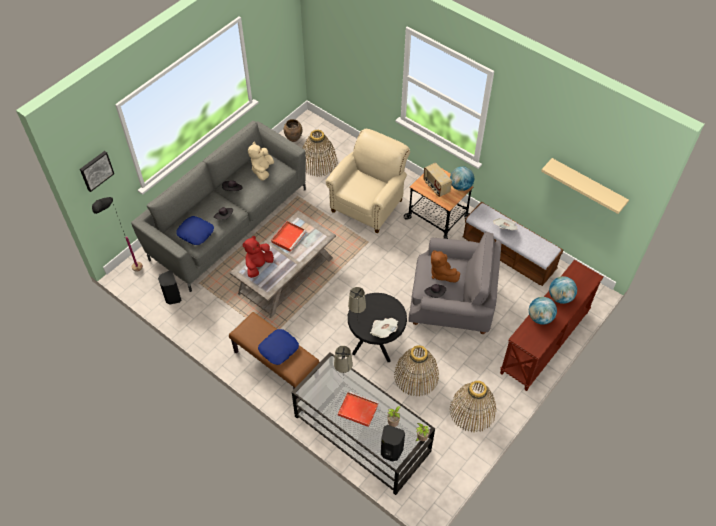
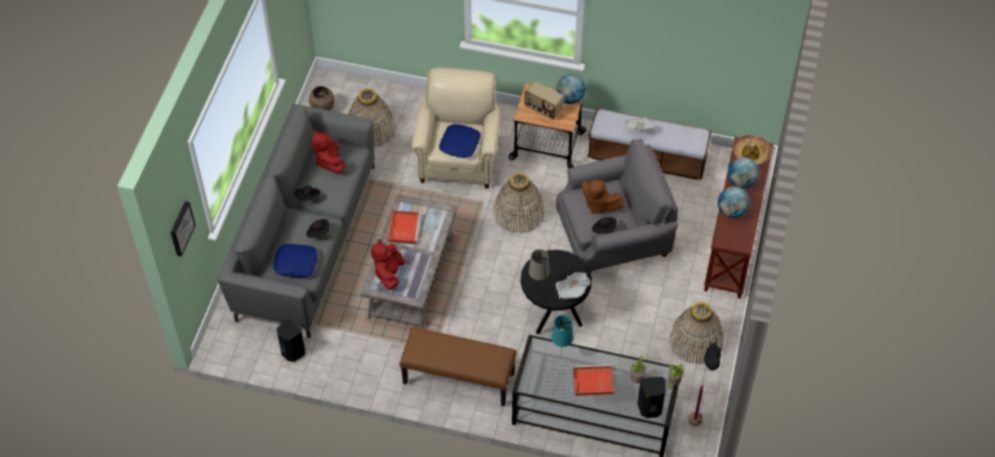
camera: 25 degrees left, 0 degrees up
black floor lamp [92,197,143,272] -> black floor lamp moved to [688,343,721,426]
beige plush toy [248,141,274,181] -> red plush toy [311,130,345,174]
blue pillow [258,329,299,365] -> blue pillow moved to [439,124,481,158]
beige table lamp [334,346,353,374] -> turquoise table lamp [551,315,573,356]
basket [394,345,439,397] -> basket moved to [494,173,544,234]
beige shelf [541,158,629,214] -> none
none -> hat [732,135,771,165]

